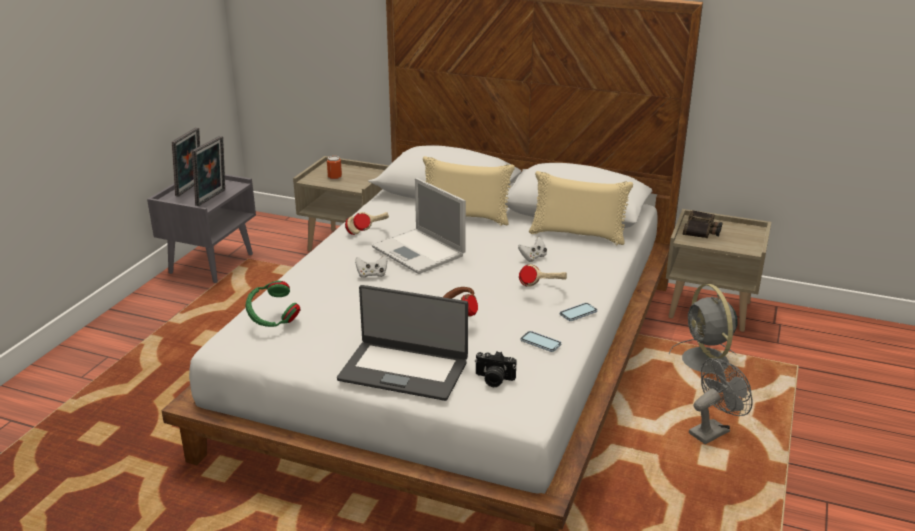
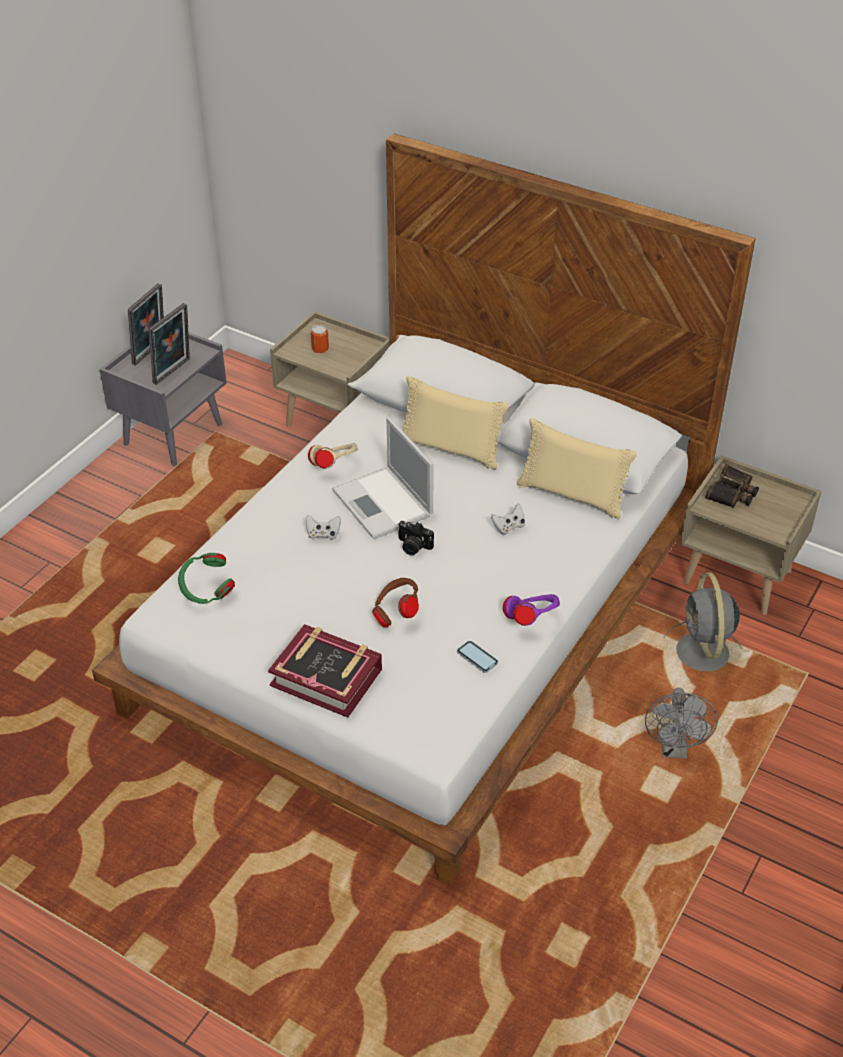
camera: 10 degrees right, 15 degrees up
laptop [337,285,468,401] -> book [268,624,382,718]
camera [475,351,517,387] -> camera moved to [397,521,434,555]
beige headphones [519,264,567,287] -> none
phone [560,303,597,321] -> purple headphones [503,594,560,626]
grey fan [689,358,753,444] -> grey fan turned 120 degrees clockwise [645,687,718,759]

